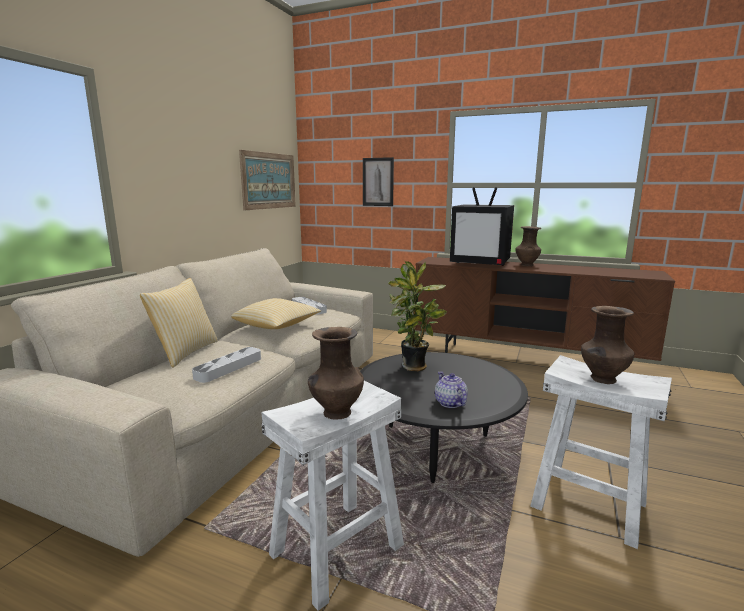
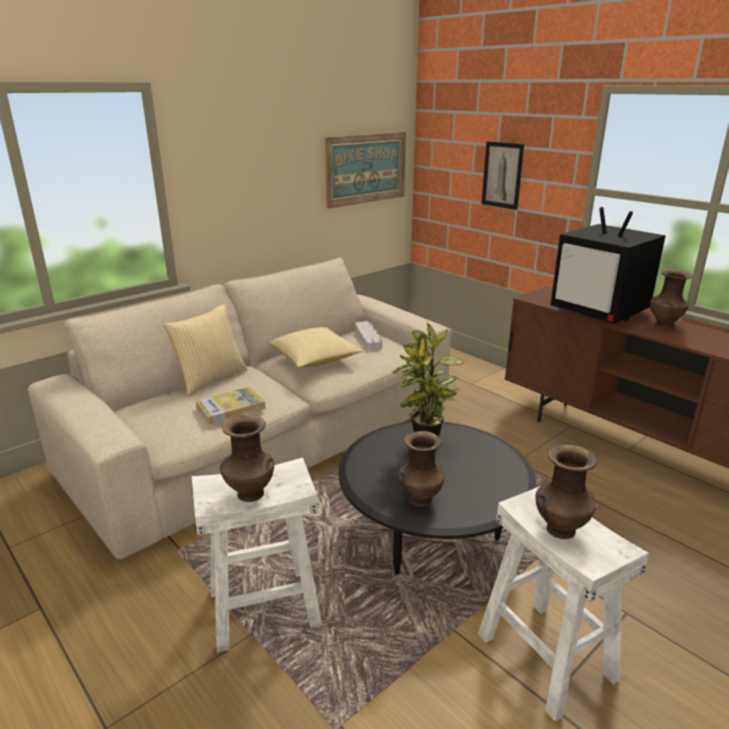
camera: 25 degrees right, 10 degrees up
grey tray [192,347,261,383] -> book [195,387,266,425]
teapot [435,372,468,408] -> brown vase [398,431,444,507]

